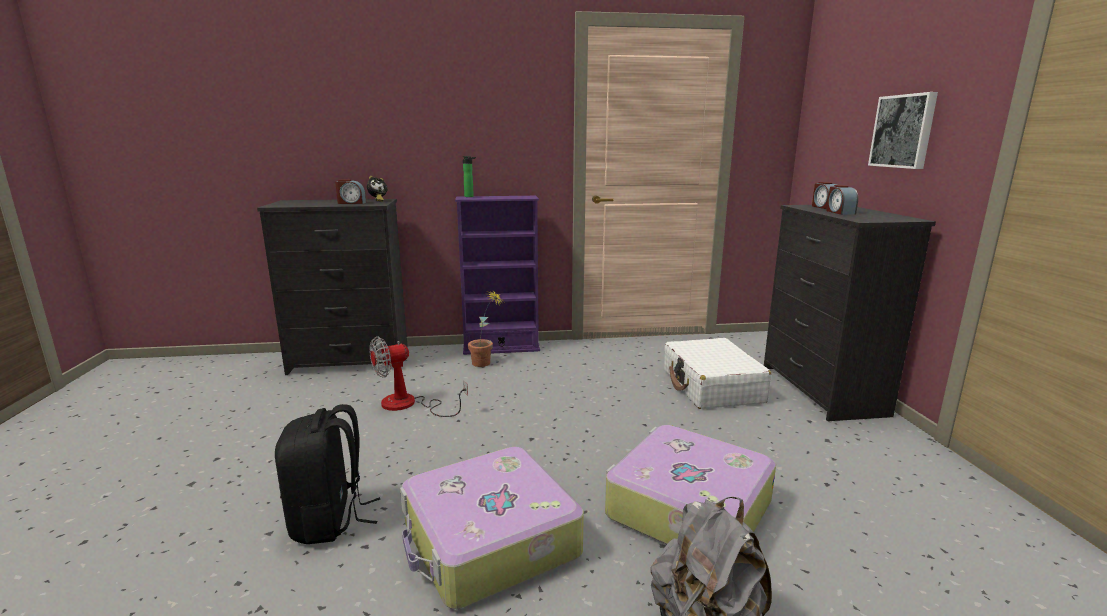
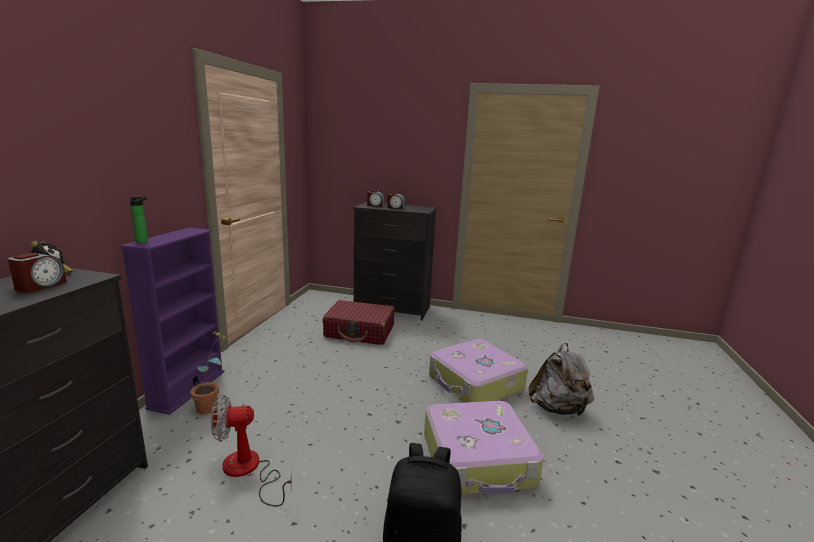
camera: 70 degrees left, 0 degrees up
fan [369,336,468,417] -> fan turned 90 degrees clockwise [211,395,292,507]
white suitcase [664,338,771,409] -> red suitcase [322,300,395,345]
picture [868,92,938,169] -> none

